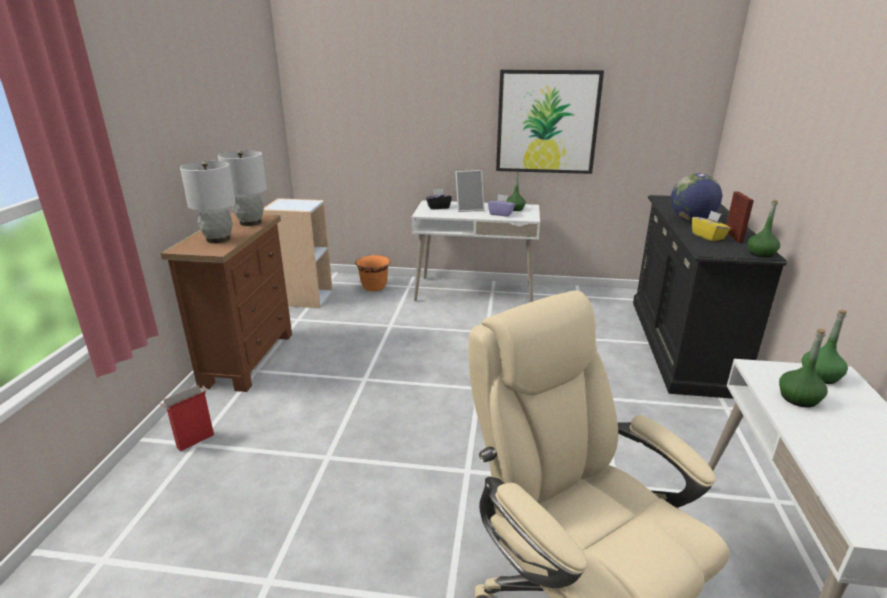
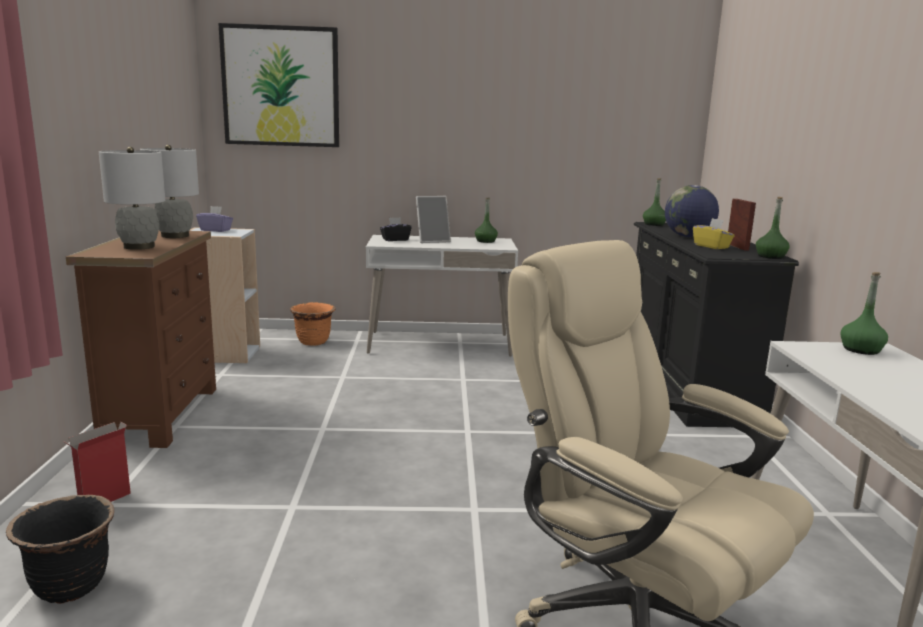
camera: 10 degrees left, 10 degrees down
purple tissue box [488,194,515,217] -> purple tissue box moved to [196,206,233,232]
picture [496,70,604,174] -> picture moved to [218,23,339,147]
green bottle [779,329,828,407] -> green bottle moved to [643,178,666,226]
none -> black planter [6,495,114,604]

